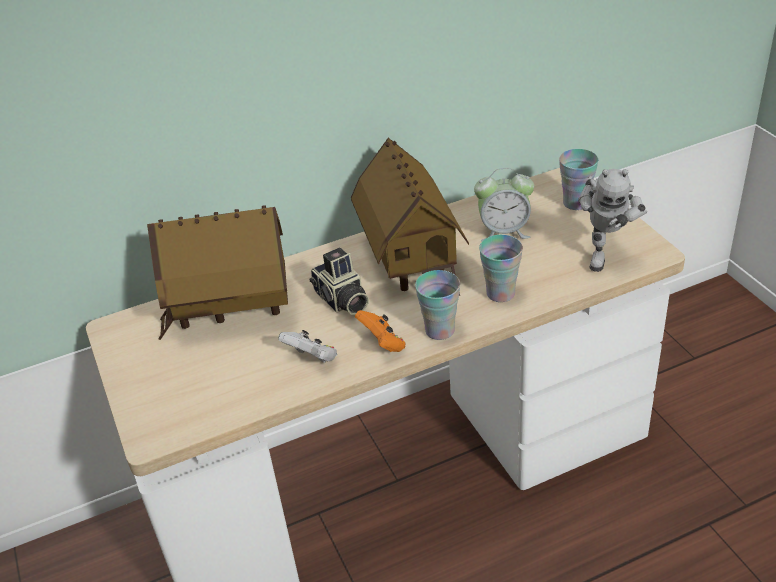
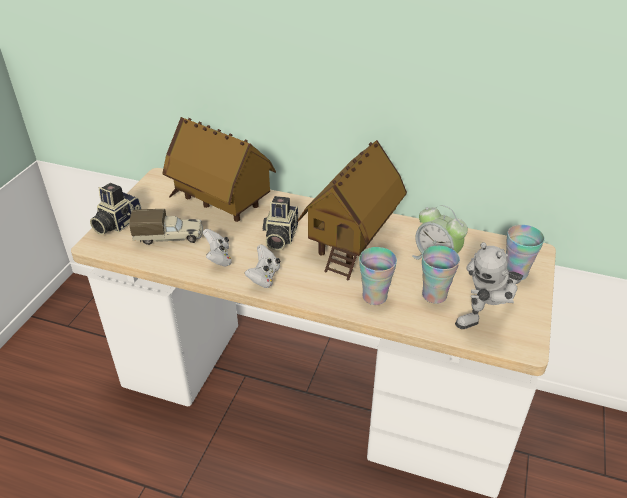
camera: 40 degrees right, 0 degrees up
orange game controller [355,310,406,352] -> white game controller [245,244,280,288]
cup [415,270,460,340] -> cup moved to [422,246,460,304]
none -> camera [90,183,141,235]
none -> toy truck [129,209,203,245]

